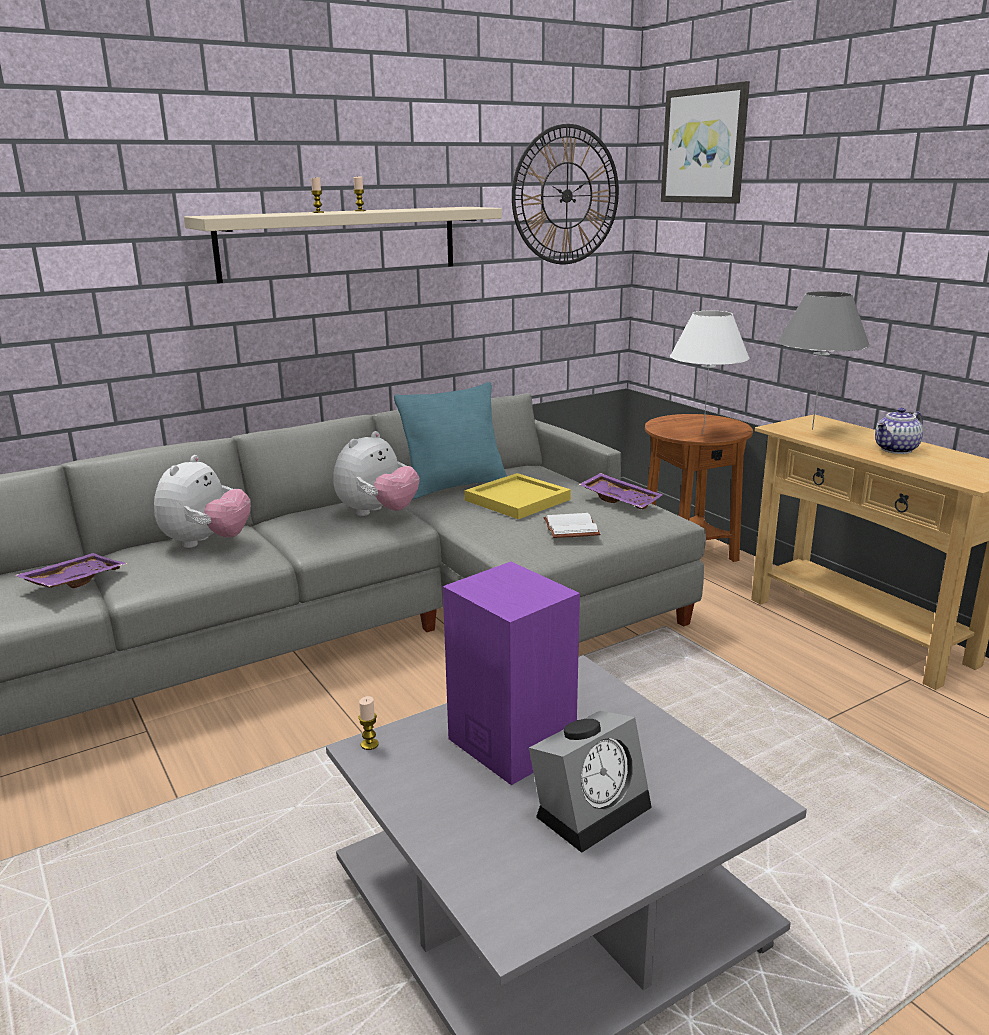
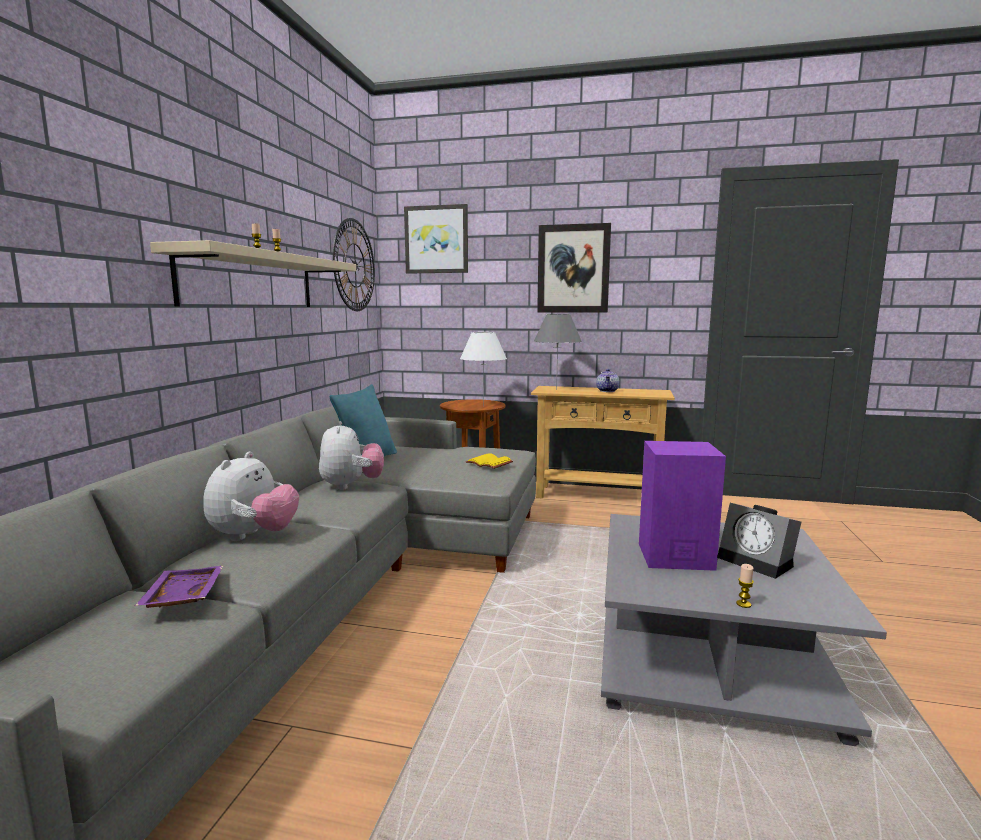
camera: 45 degrees left, 10 degrees down
plush toy [154,455,251,548] -> plush toy turned 45 degrees clockwise [203,452,299,541]
candle [358,696,378,750] -> candle moved to [736,564,754,608]
yellow tray [464,473,571,519] -> none
alarm clock [529,711,652,853] -> alarm clock turned 135 degrees clockwise [718,503,801,579]
white book [543,513,600,538] -> yellow book [466,453,513,469]
purple tray [578,473,663,510] -> none
none -> picture [537,223,611,313]

